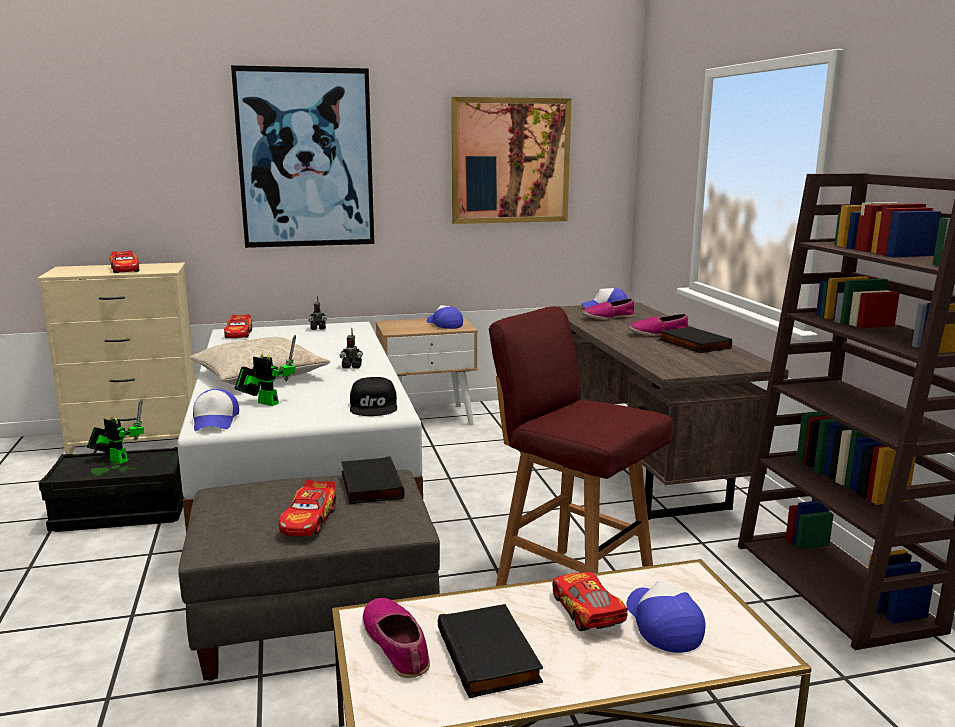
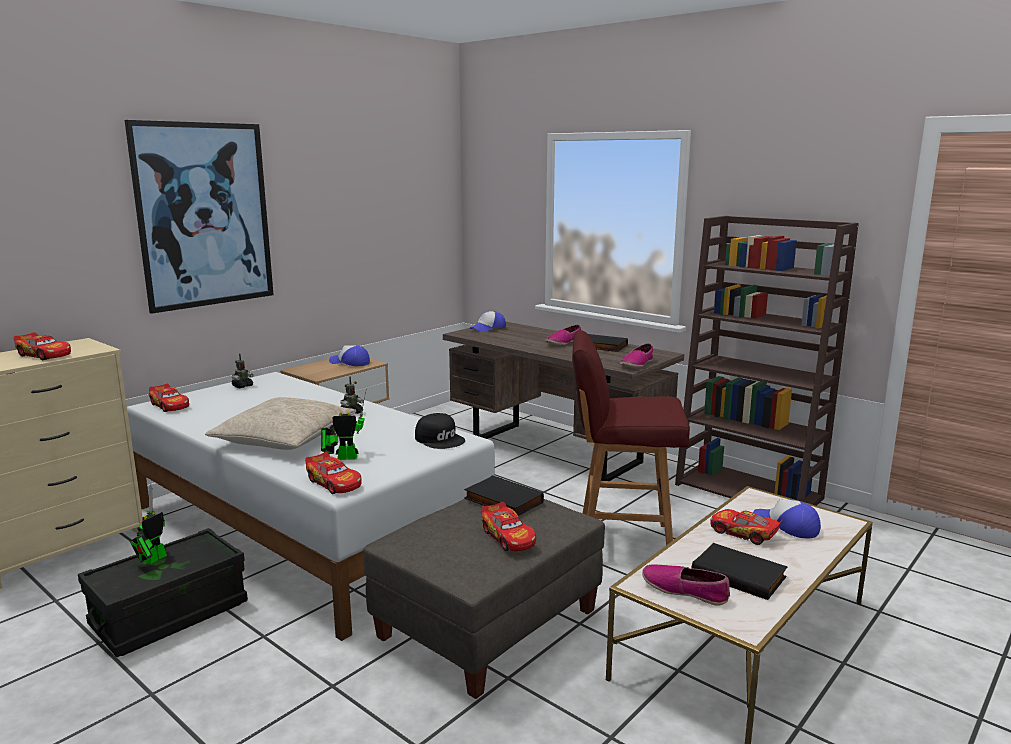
camera: 35 degrees left, 0 degrees up
toy robot [87,400,144,464] -> toy robot turned 60 degrees counterclockwise [130,484,167,564]
cap [193,389,239,431] -> toy car [305,452,362,494]
picture [451,97,572,224] -> none
shoe [582,298,634,320] -> shoe moved to [620,343,653,368]

